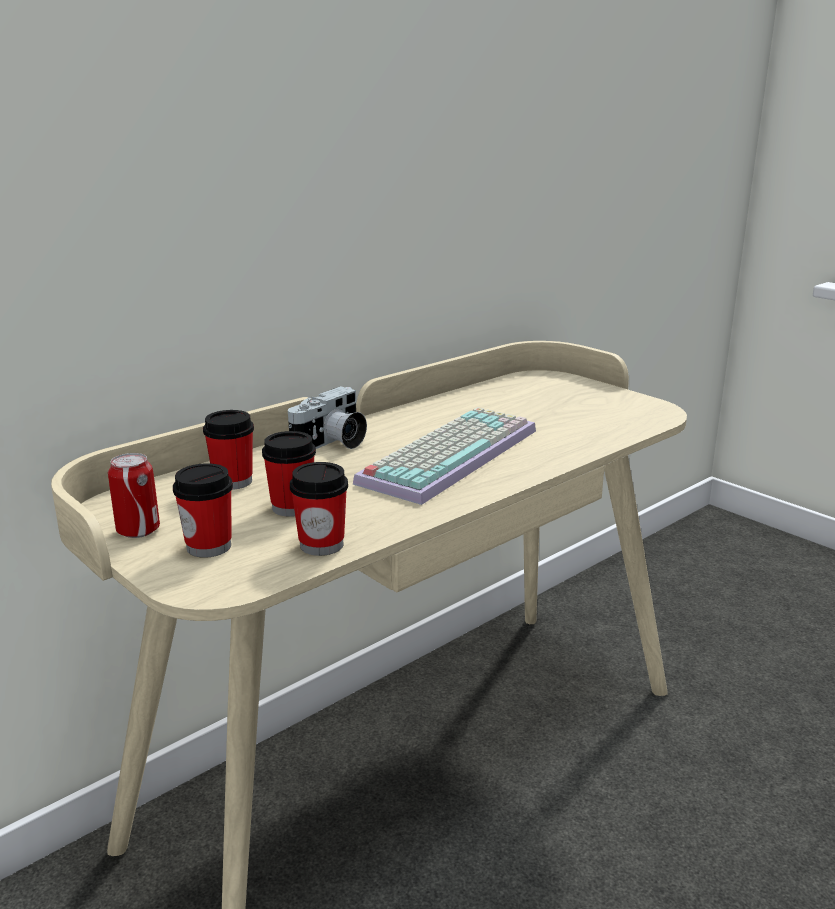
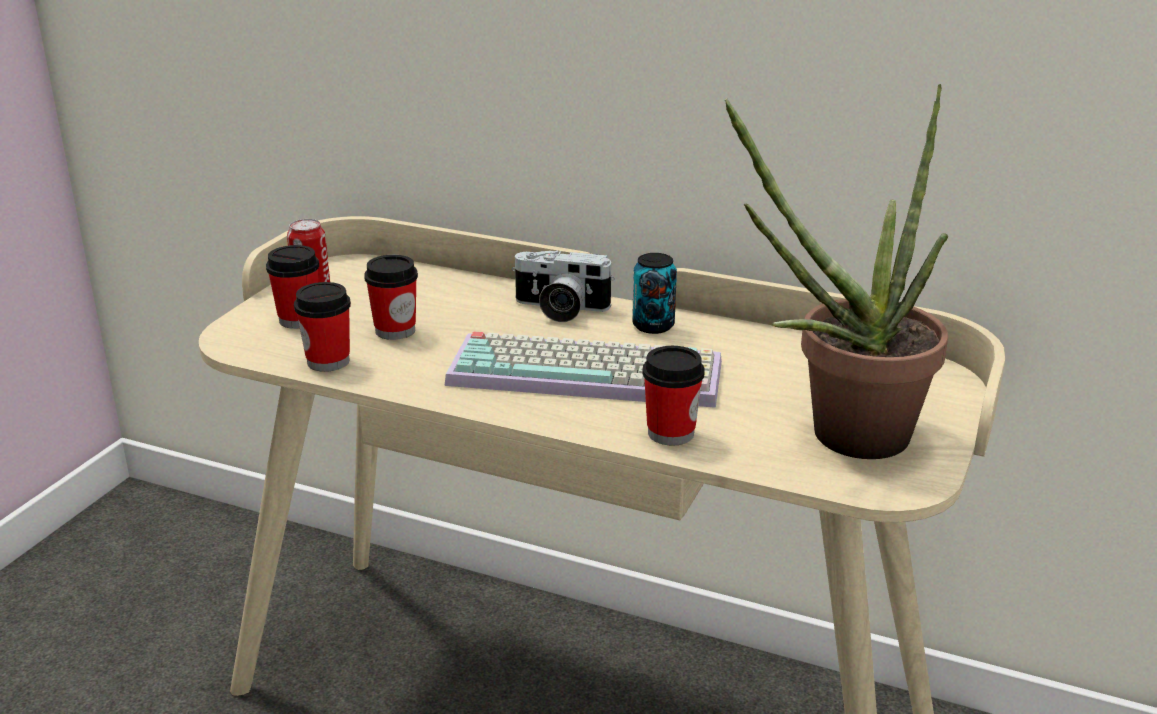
camera: 65 degrees right, 5 degrees up
cup [203,410,254,490] -> cup moved to [642,346,705,446]
none -> can [632,253,677,334]
none -> potted plant [724,84,948,459]

